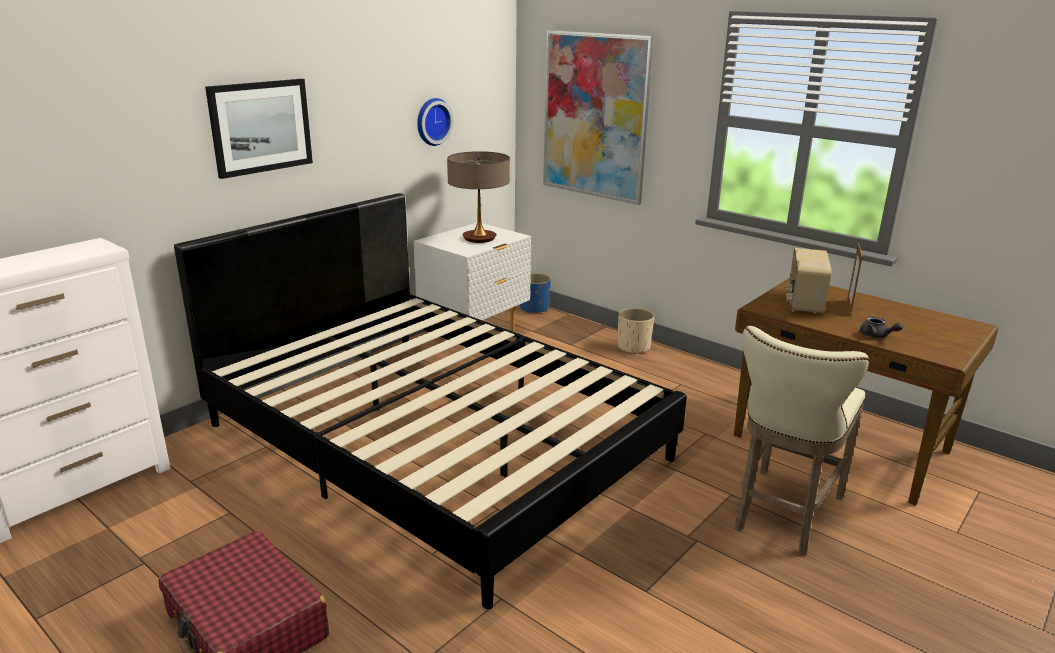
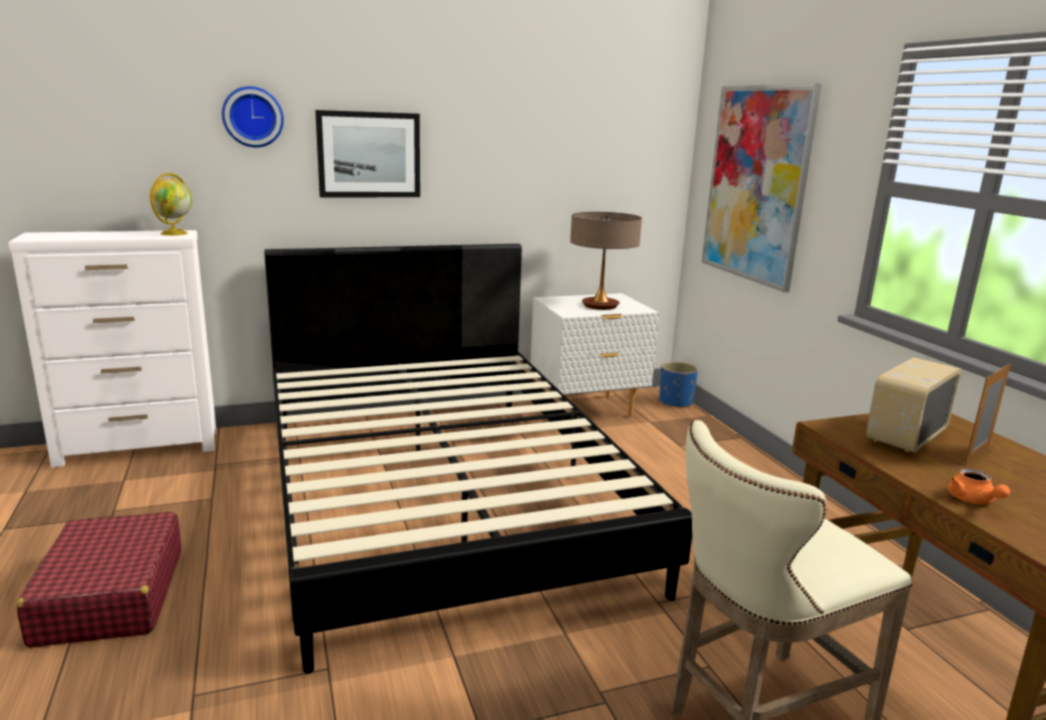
camera: 30 degrees right, 5 degrees down
wall clock [417,98,453,146] -> wall clock moved to [222,86,284,147]
beige planter [618,308,654,354] -> none
grey teapot [860,317,903,338] -> orange teapot [948,469,1010,504]
none -> globe [149,173,192,236]

